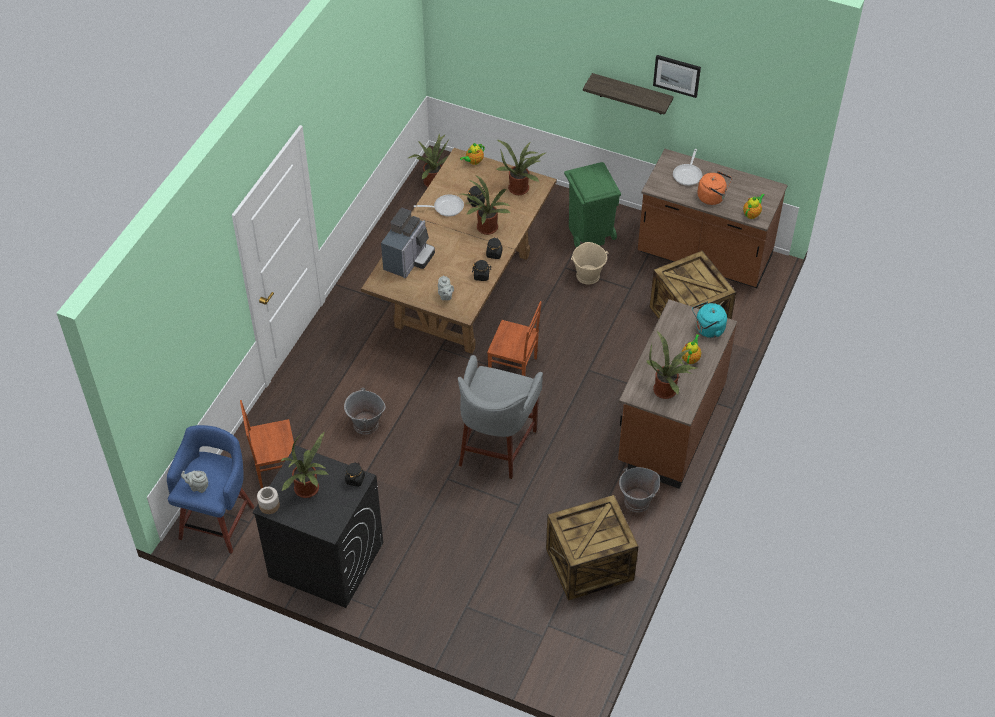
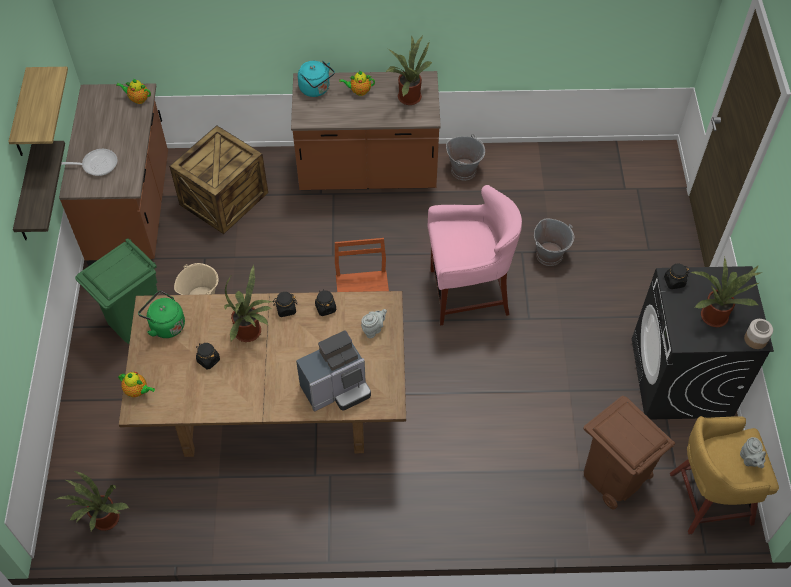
camera: 115 degrees left, 5 degrees up
blue stool [167,425,254,554] -> yellow stool [670,416,779,534]
brown chair [240,400,294,489] -> brown trash can [583,396,675,510]
grey bucket [344,388,386,435] -> grey bucket moved to [534,219,574,266]
coffee machine [381,208,435,278] -> coffee machine turned 150 degrees clockwise [296,331,371,411]
frying pan [414,194,464,217] -> none
grey stool [458,355,543,479] -> pink stool [427,185,522,325]
potted plant [496,139,547,195] -> green kettle [138,291,185,338]
crate [546,495,639,601] -> none
picture [653,55,701,98] -> shelf [8,67,68,156]
orange kettle [697,171,732,205] -> none

